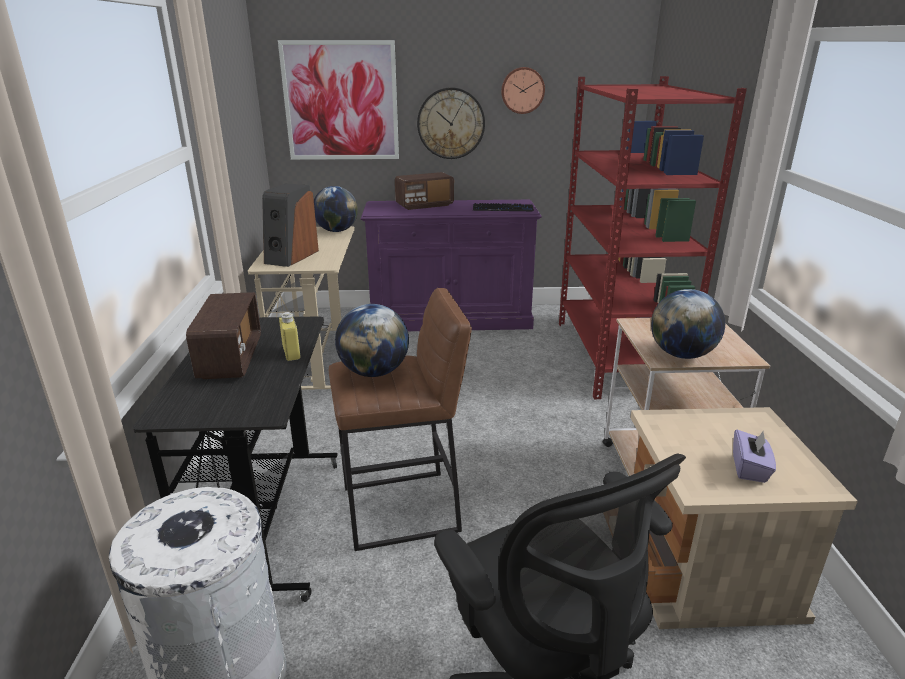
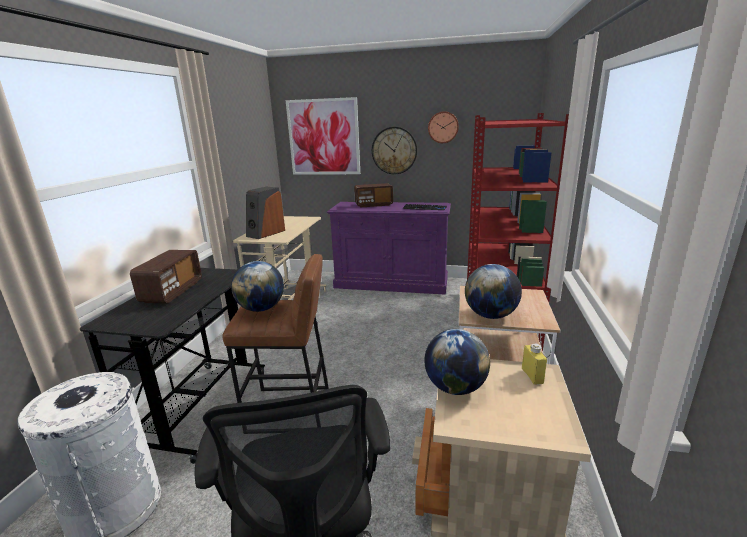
camera: 15 degrees right, 5 degrees down
yellow bottle [279,312,300,361] -> yellow bottle moved to [522,343,547,385]
globe [314,186,358,232] -> globe moved to [424,329,490,395]
purple tissue box [733,430,776,483] -> none

